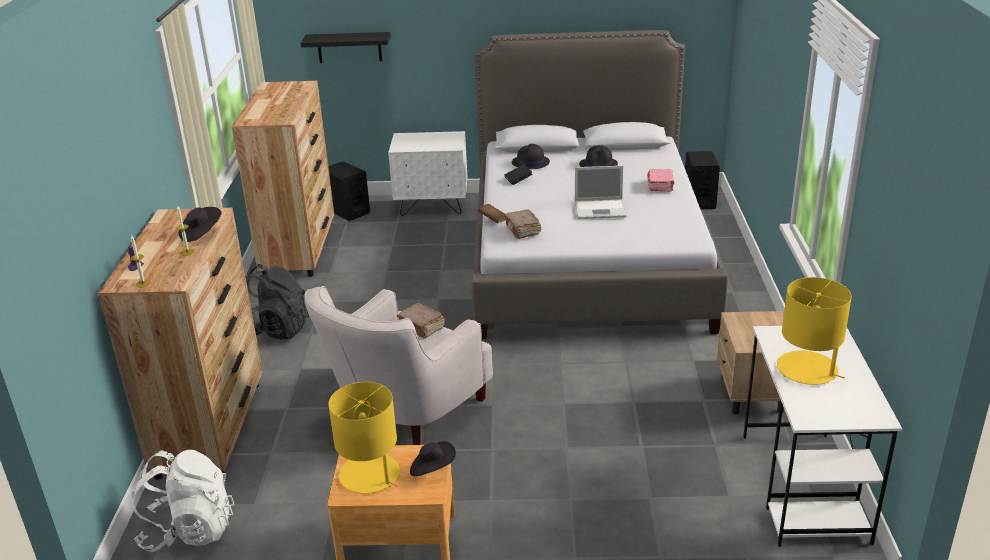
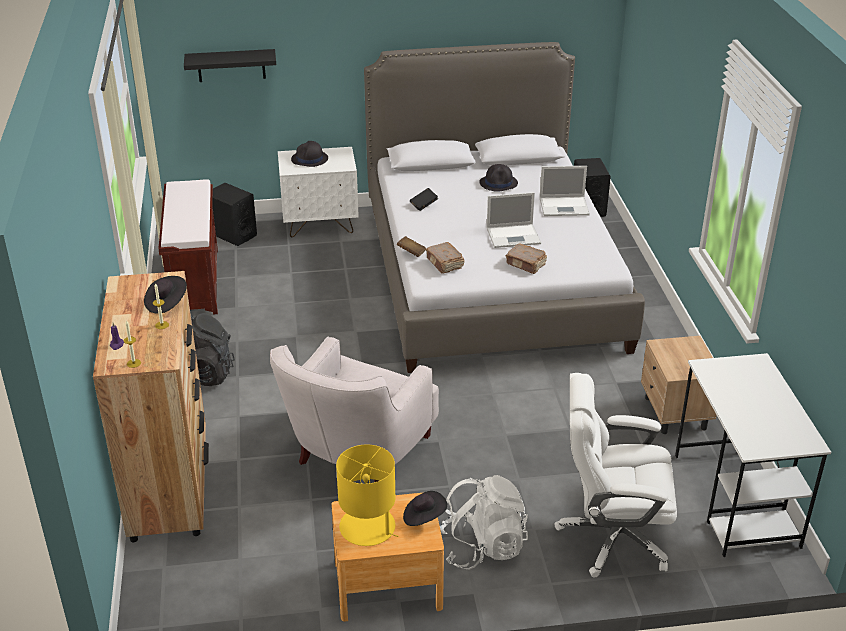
camera: 10 degrees left, 5 degrees up
white backpack [131,450,235,552] -> white backpack moved to [440,475,528,570]
brown dresser [232,80,334,277] -> brown bench [159,179,218,314]
brown book [397,303,445,338] -> brown book moved to [506,243,547,274]
black hat [512,144,550,169] -> black hat moved to [291,141,328,167]
pink book [647,169,675,192] -> laptop [540,166,590,216]
yellow table lamp [777,277,852,385] -> none
none -> white office chair [555,373,677,578]

